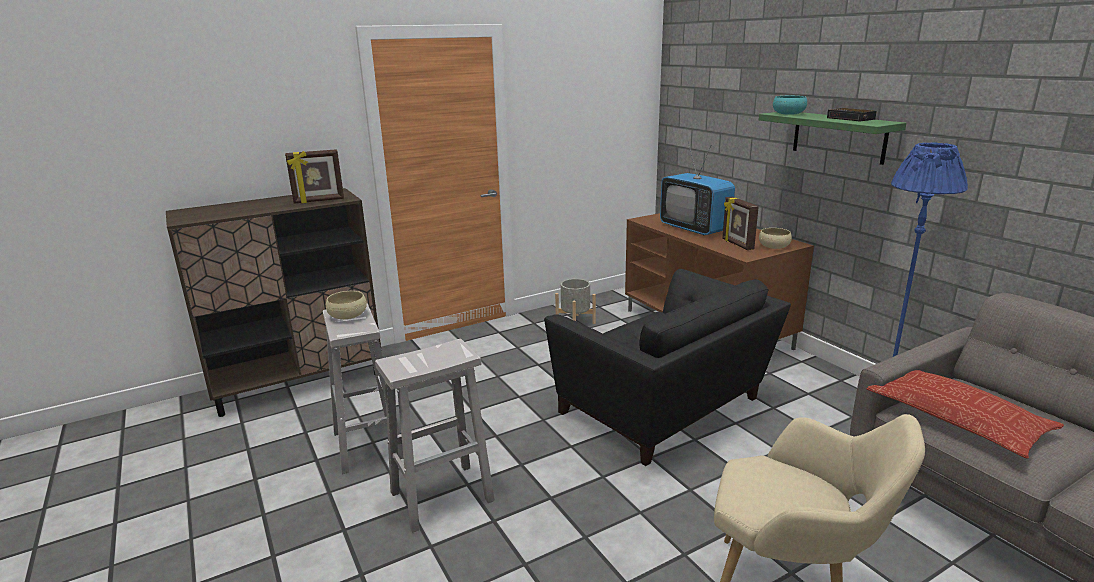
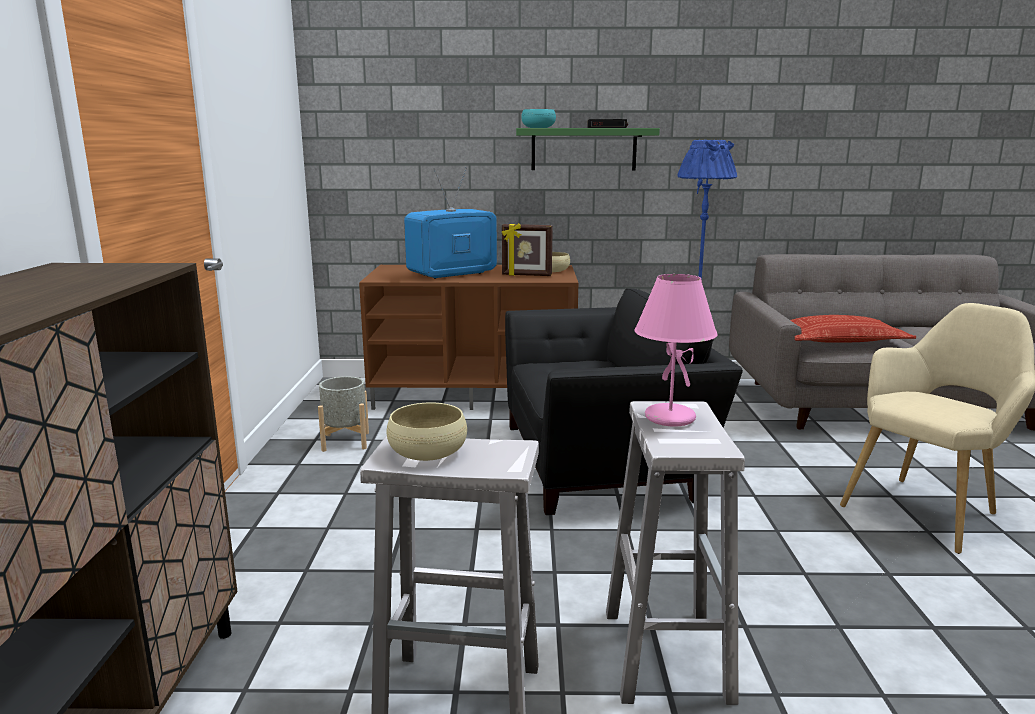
camera: 60 degrees left, 5 degrees down
picture frame [285,149,344,204] -> none
television [660,142,735,236] -> television turned 150 degrees clockwise [404,167,497,279]
none -> pink table lamp [634,274,718,426]

